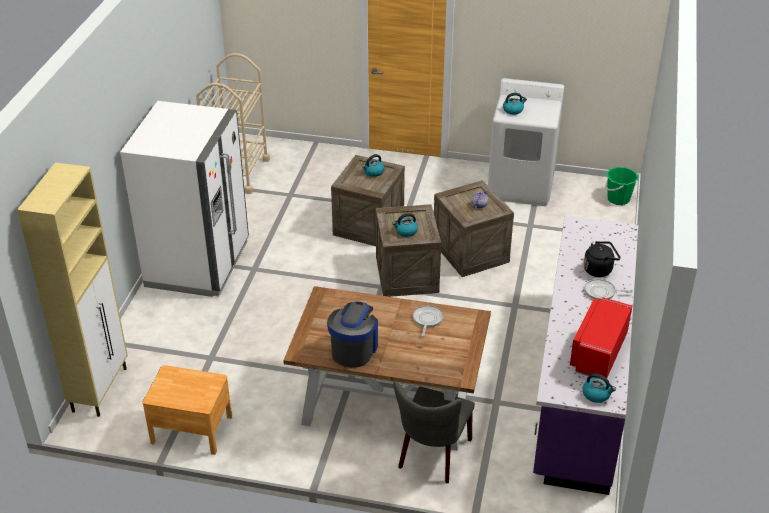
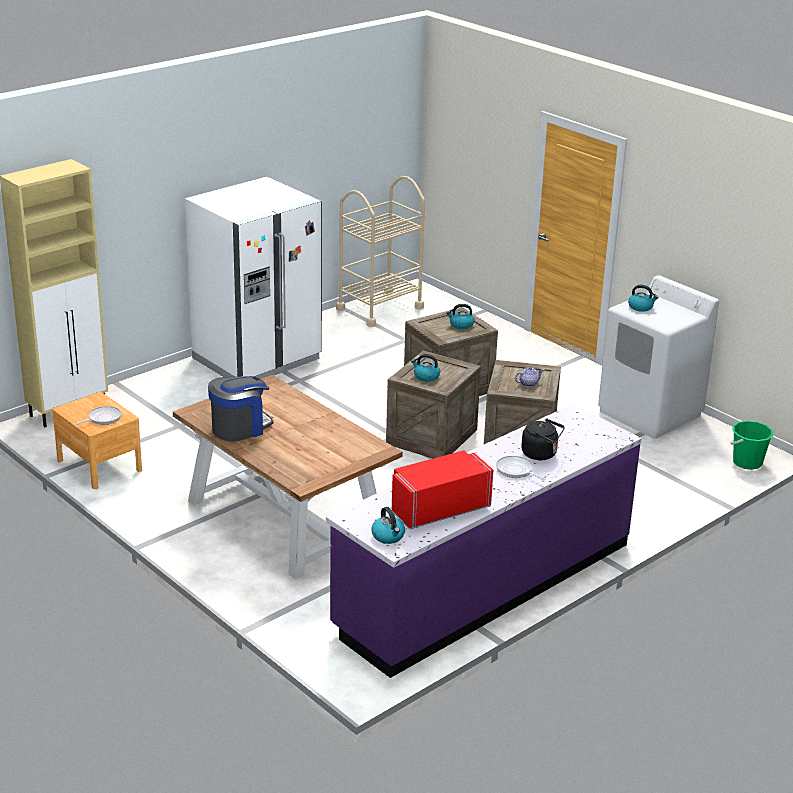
camera: 35 degrees right, 10 degrees down
grey chair [393,381,475,484] -> none
frying pan [413,305,444,336] -> frying pan moved to [75,406,122,425]

